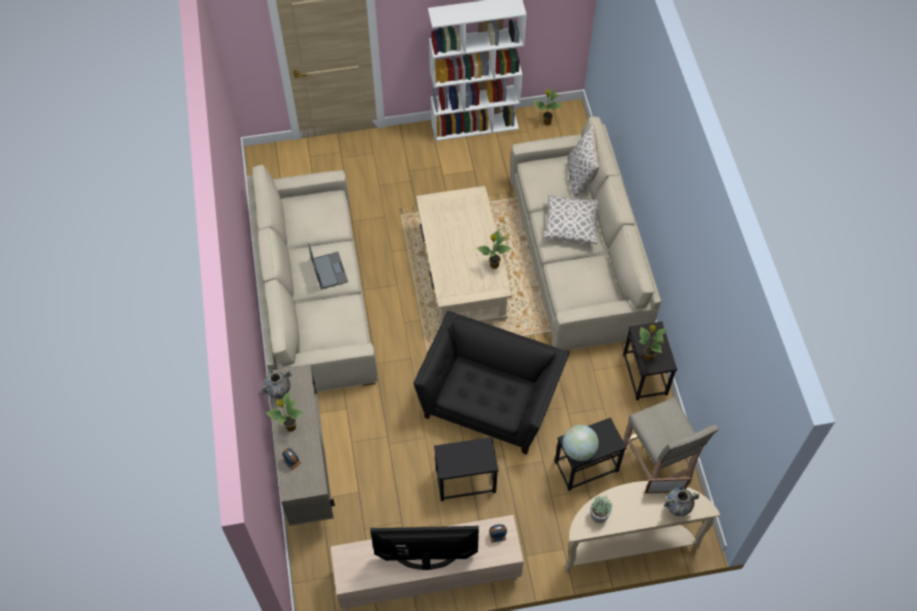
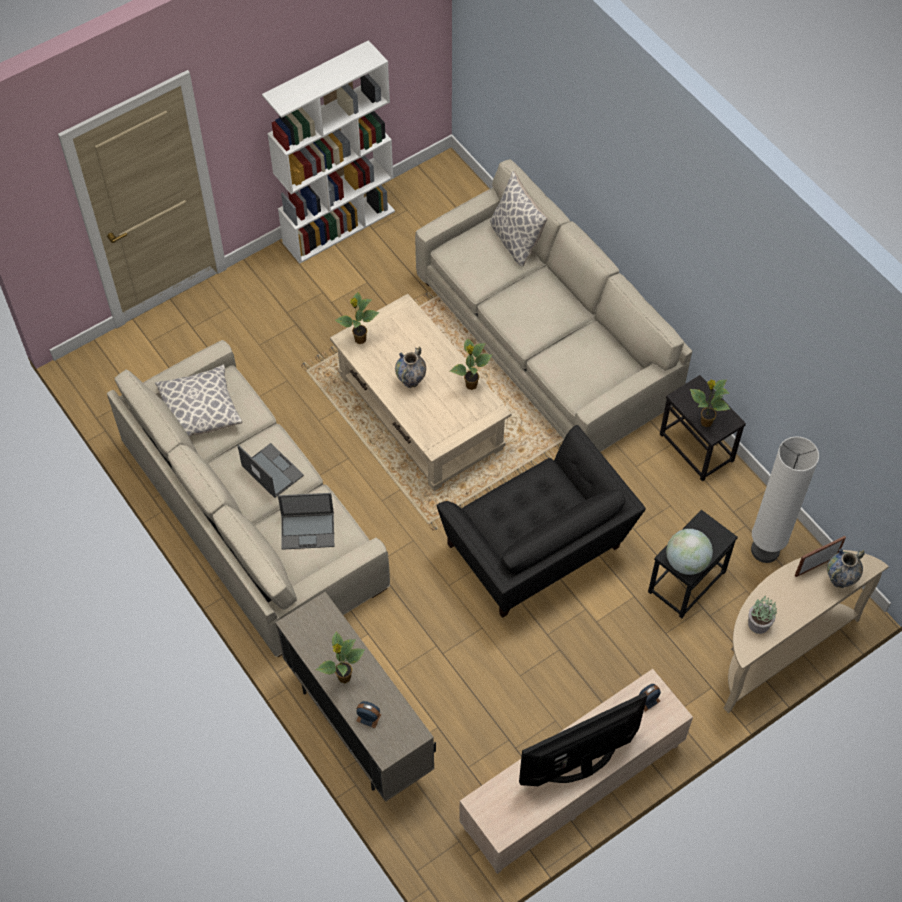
camera: 25 degrees left, 0 degrees up
vase [262,370,292,399] -> vase moved to [395,346,426,388]
black armchair [414,311,569,455] -> black armchair turned 150 degrees clockwise [437,425,646,618]
black side table [434,437,498,501] -> none
potted plant [534,89,563,125] -> potted plant moved to [334,292,379,344]
pillow [544,194,598,244] -> pillow moved to [155,364,243,437]
beige stool [623,397,719,485] -> white floor lamp [751,436,819,563]
none -> laptop [278,493,334,550]

